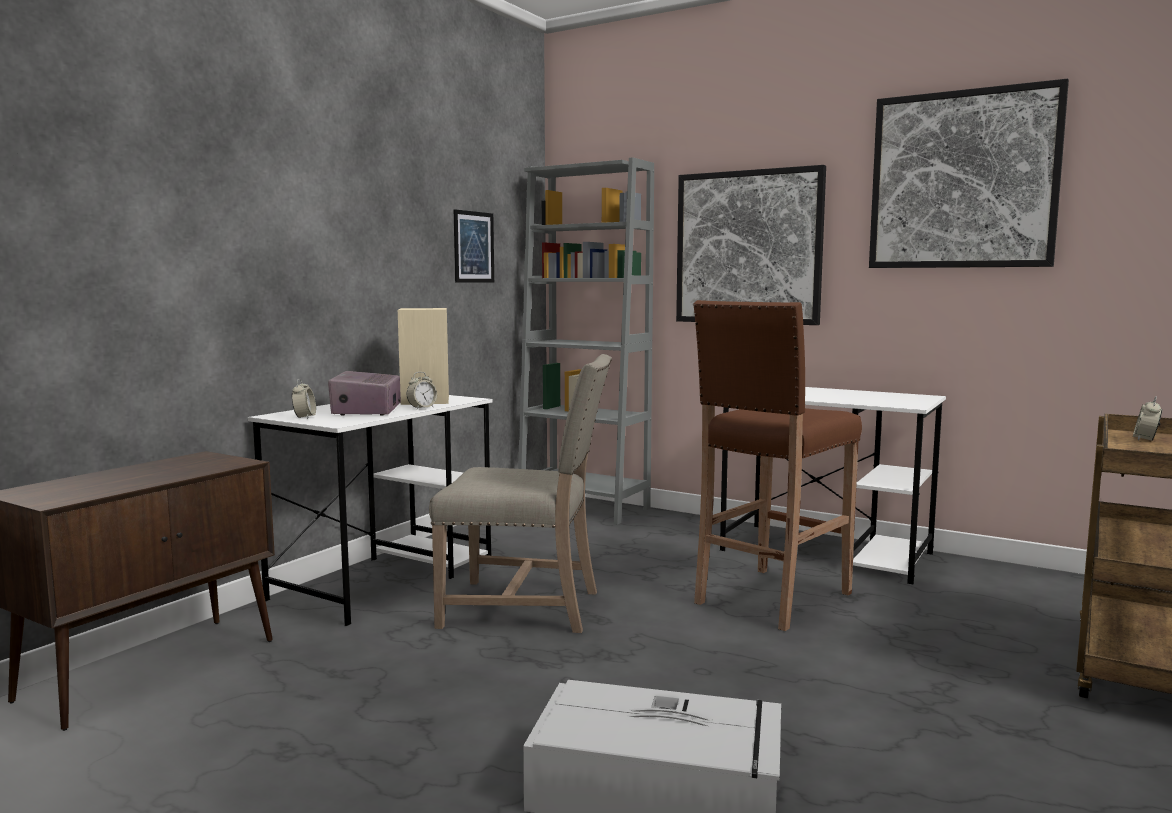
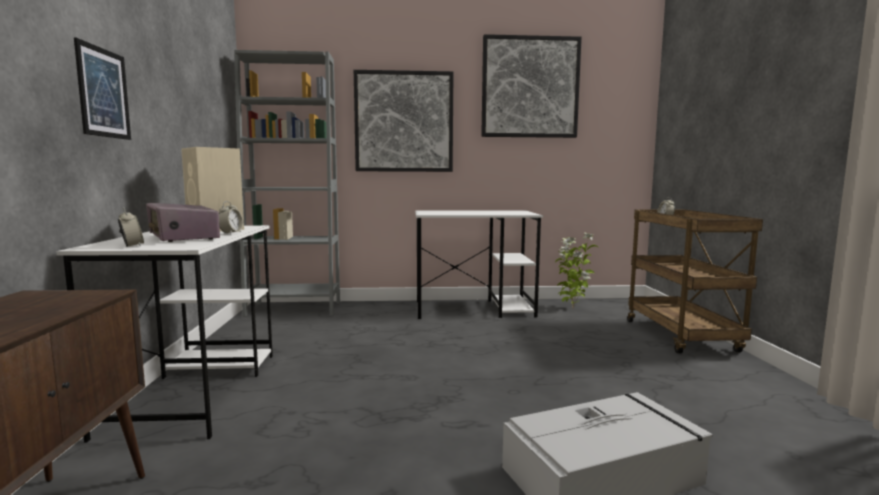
camera: 35 degrees left, 0 degrees up
beige chair [429,354,612,633] -> none
picture [454,209,494,283] -> picture moved to [74,38,131,140]
brown stool [693,300,862,631] -> none
none -> potted plant [555,232,598,308]

